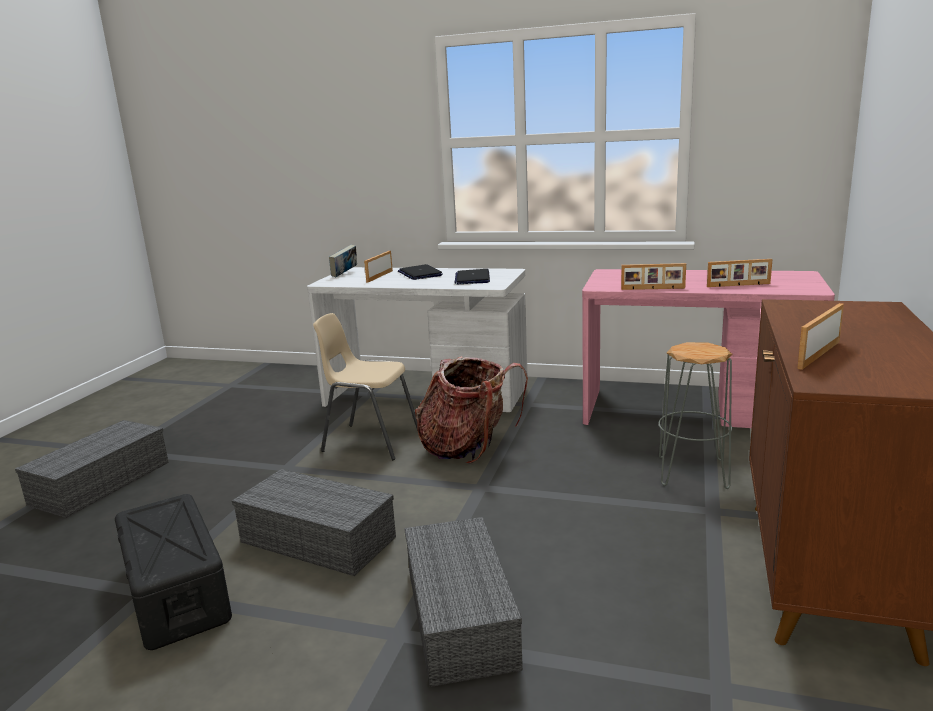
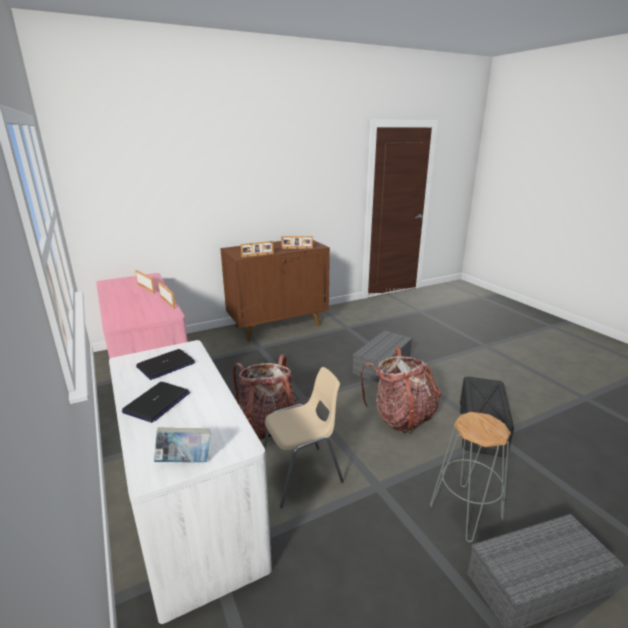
camera: 135 degrees left, 5 degrees up
grey storage box [232,469,396,576] -> backpack [360,346,441,434]
beige chair [313,313,418,460] -> beige chair turned 90 degrees counterclockwise [263,367,344,508]
picture frame [364,251,393,282] -> picture frame moved to [241,241,274,257]
grey stool [658,342,733,489] -> grey stool moved to [430,412,511,542]

